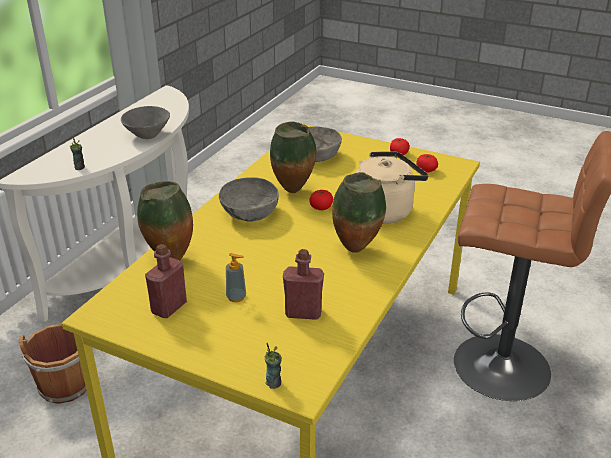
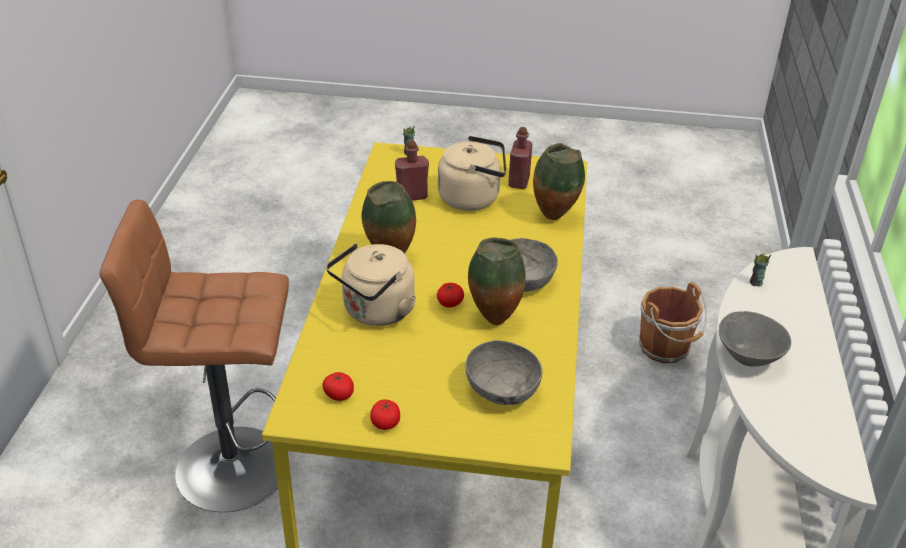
camera: 160 degrees right, 5 degrees up
soap dispenser [226,253,246,302] -> beige kettle [438,136,507,211]

